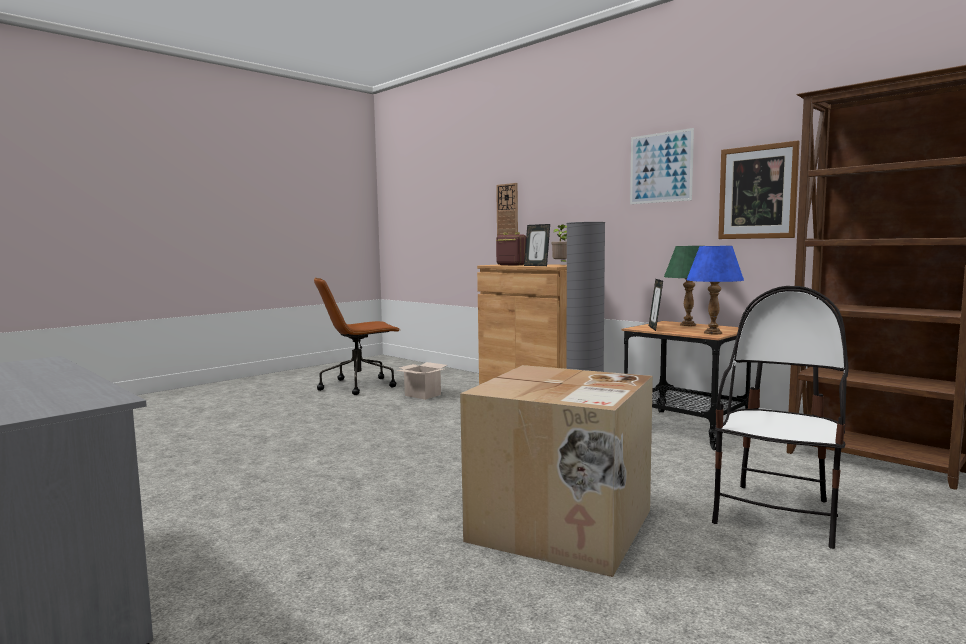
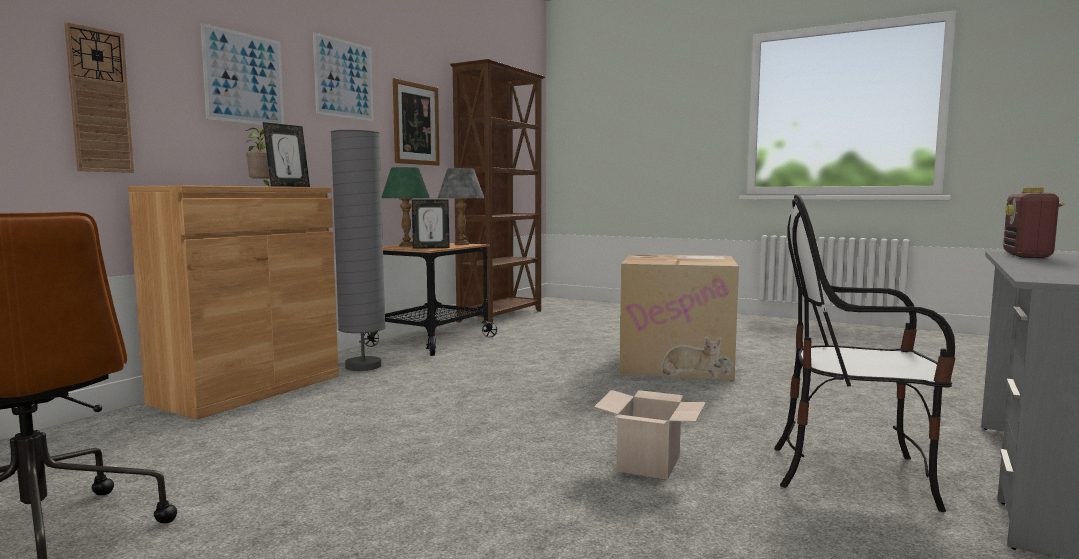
camera: 105 degrees left, 0 degrees up
cardboard box [396,362,447,400] -> cardboard box moved to [594,390,706,480]
radio [496,232,526,265] -> radio moved to [1003,187,1065,258]
blue table lamp [686,246,744,334] -> grey table lamp [438,168,484,245]
chair [712,286,849,549] -> chair moved to [774,194,956,512]
none -> picture [200,23,284,125]

